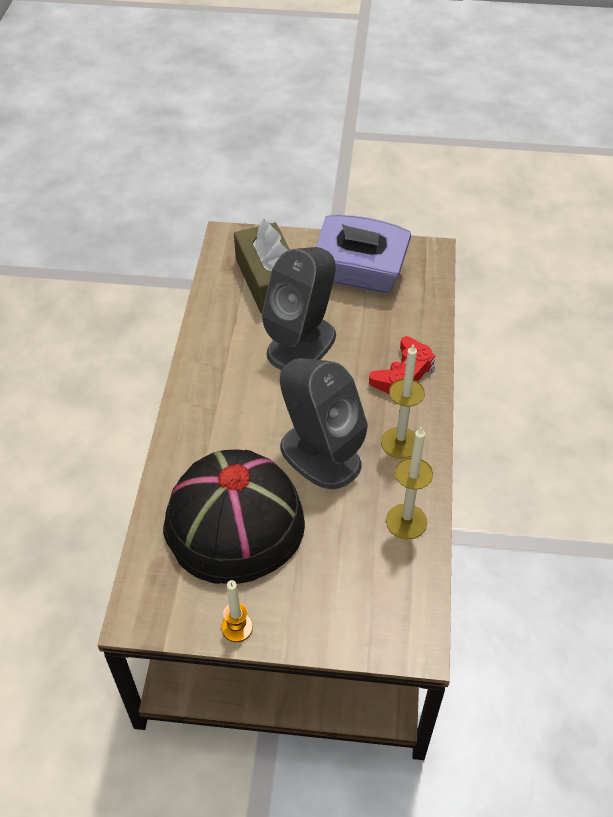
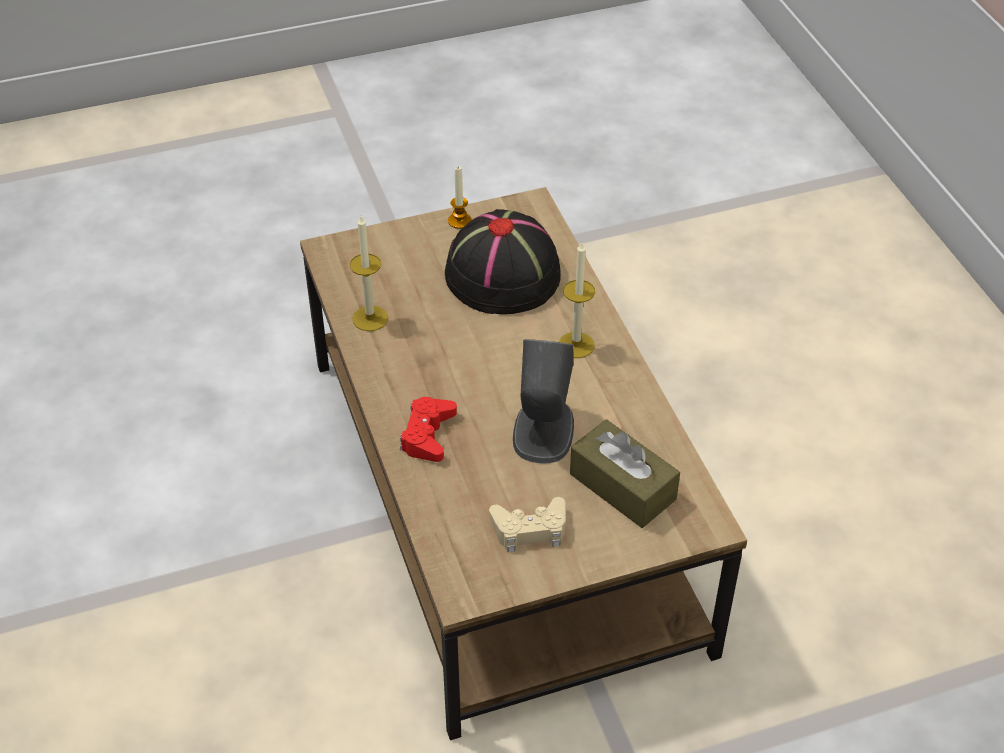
camera: 155 degrees right, 5 degrees down
grey speaker [280,358,368,489] -> none
purple tissue box [316,215,411,293] -> beige game controller [489,497,565,552]
candle [381,343,425,459] -> candle moved to [559,241,595,358]

